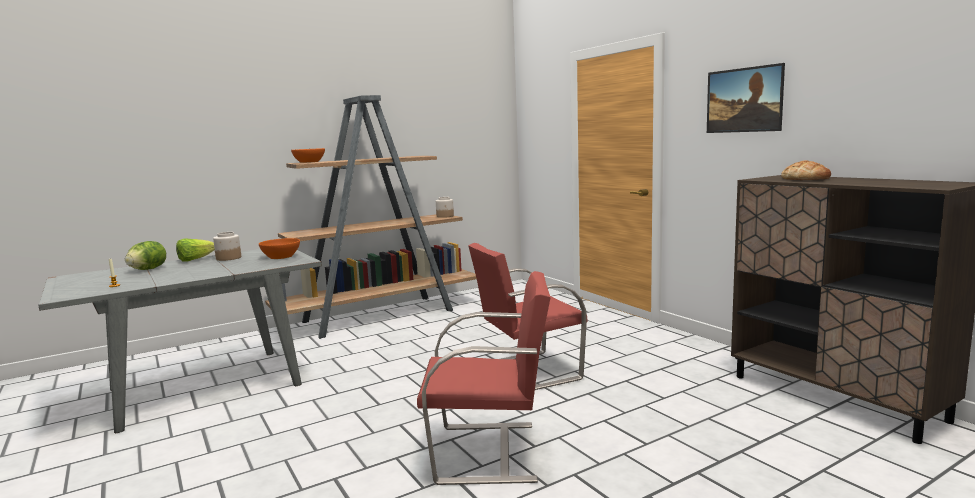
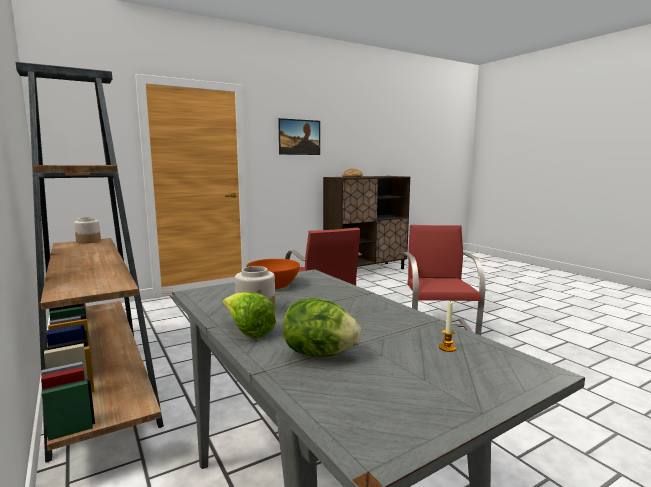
camera: 90 degrees left, 0 degrees up
orange bowl [291,148,325,163] -> none

